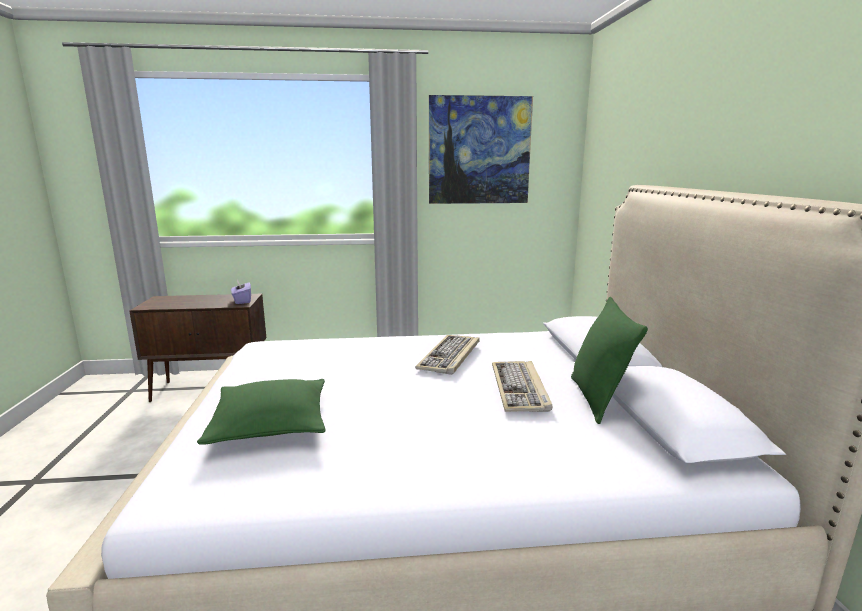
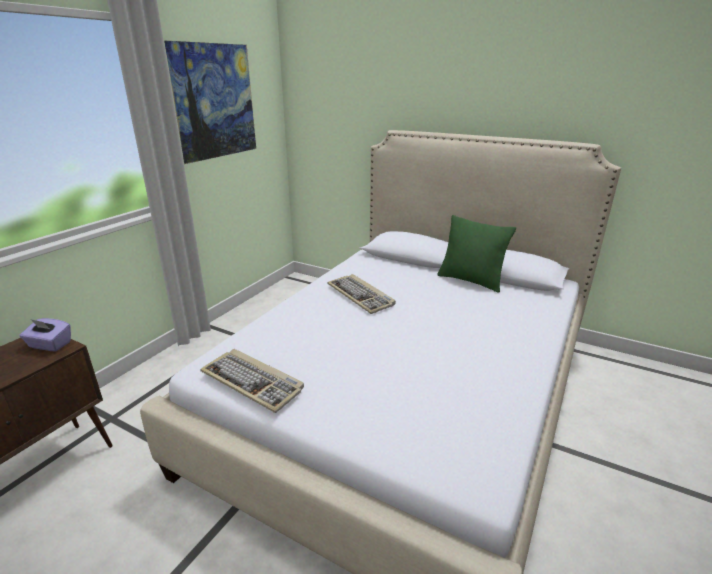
camera: 55 degrees left, 10 degrees up
green pillow [197,379,326,445] -> none
keyboard [492,361,553,412] -> keyboard moved to [201,349,304,413]

